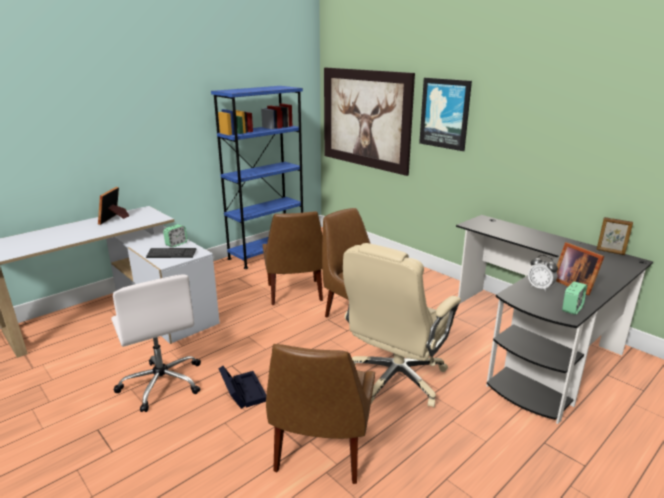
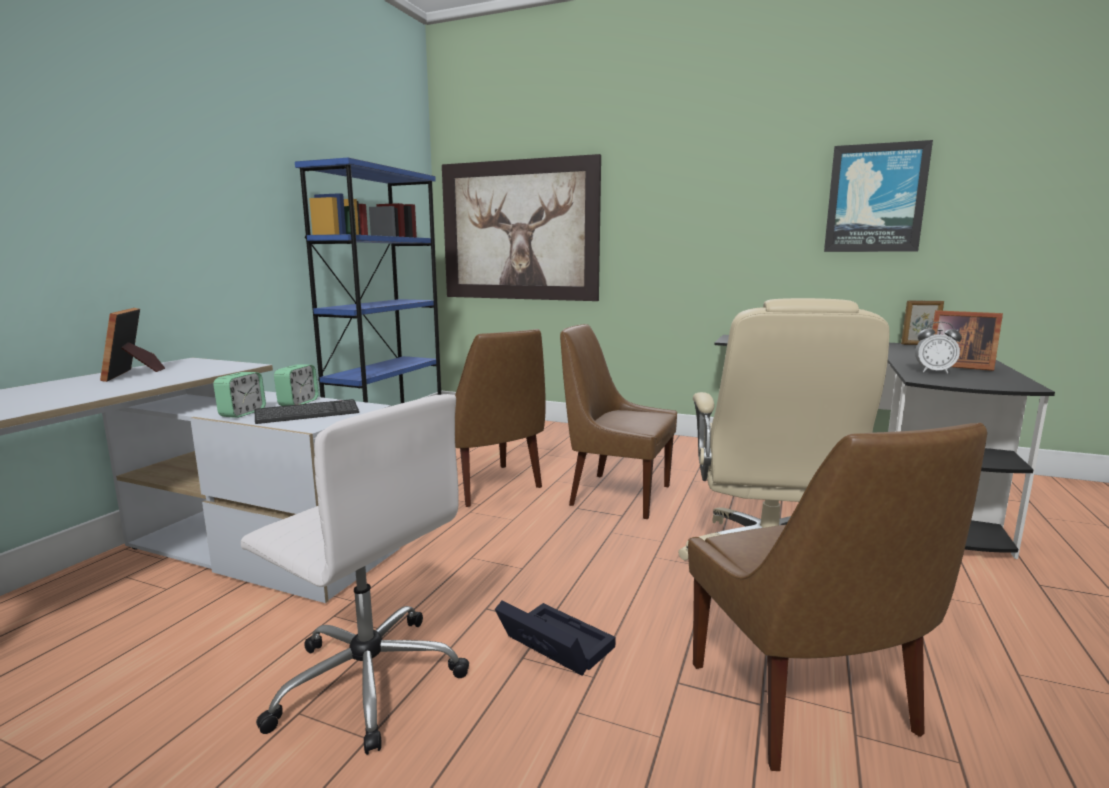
camera: 25 degrees left, 10 degrees down
picture [419,78,472,151] -> picture moved to [824,140,933,252]
alarm clock [562,282,587,315] -> alarm clock moved to [213,372,266,418]

